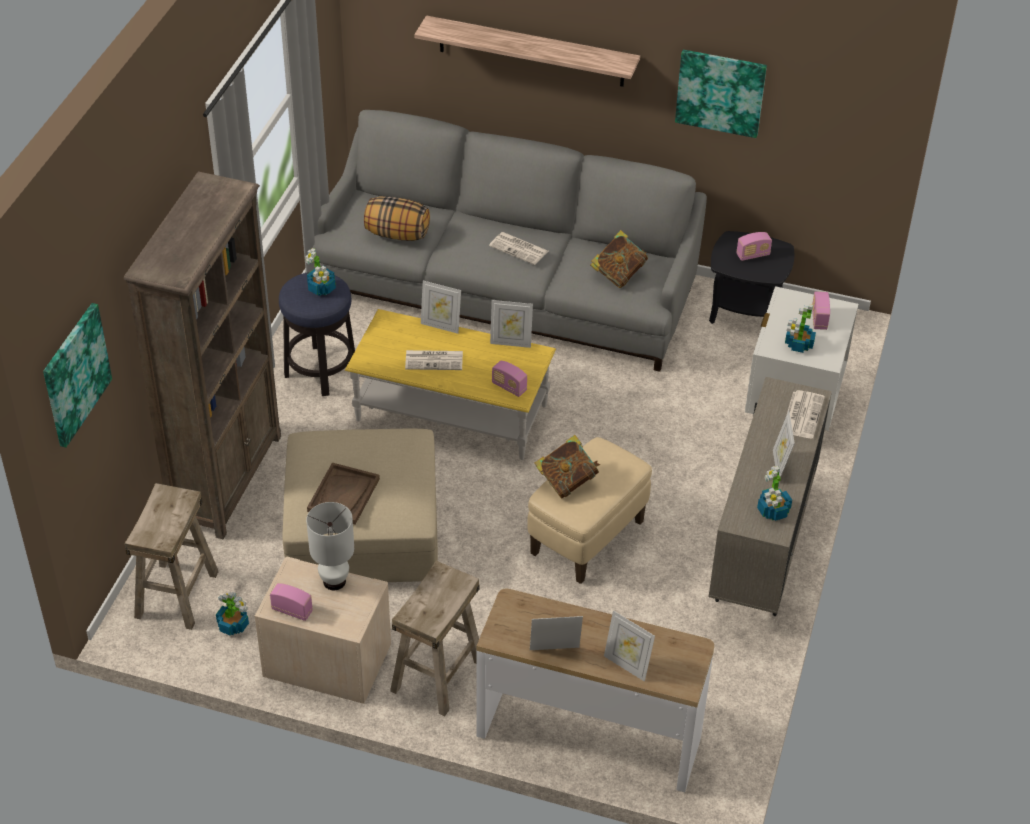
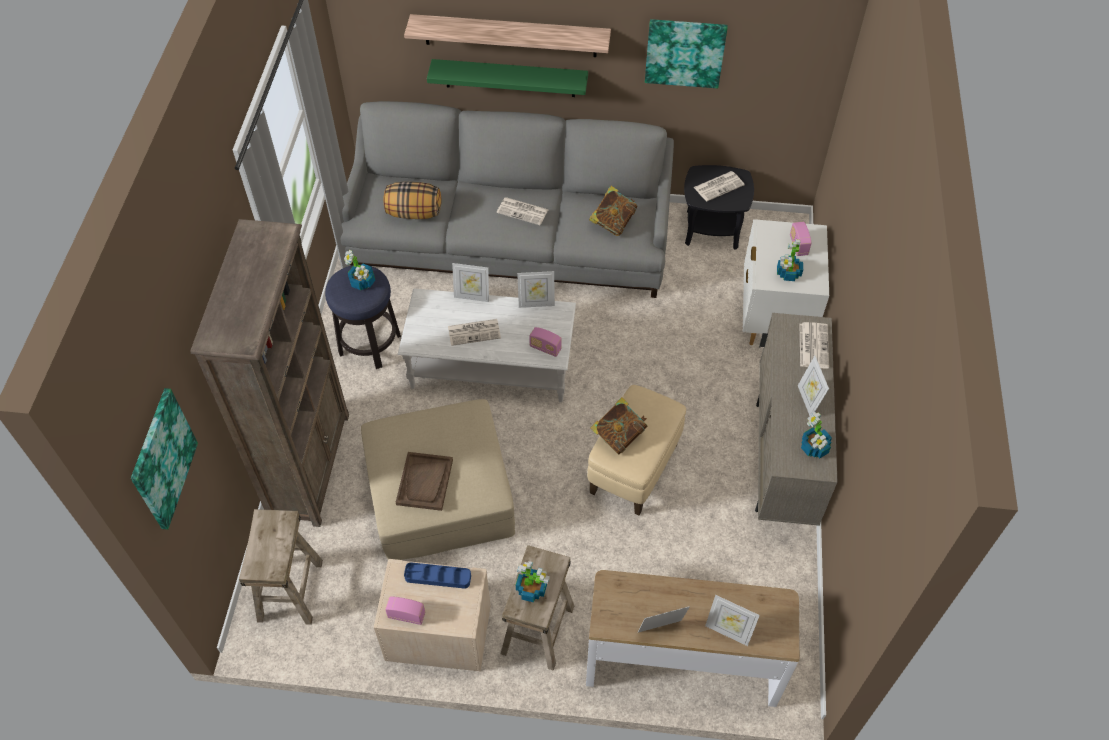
camera: 10 degrees left, 10 degrees up
potted plant [216,592,249,636] -> potted plant moved to [516,561,550,602]
white table lamp [306,502,354,590] -> blue tray [404,562,471,589]
yellow coffee table [345,309,556,460] -> white coffee table [398,288,576,403]
radio [736,232,772,261] -> newspaper [694,171,745,201]
none -> green shelf [427,59,588,97]

